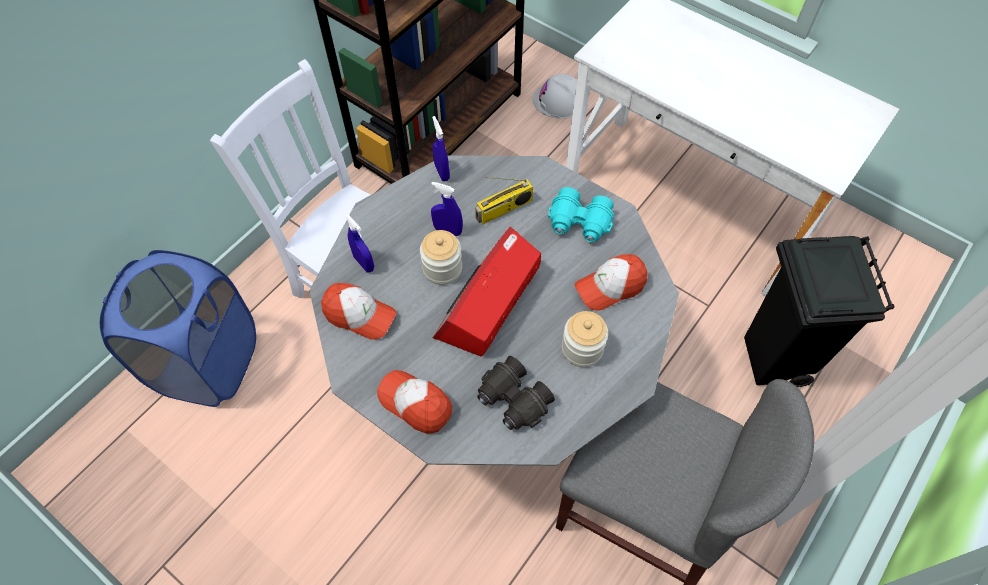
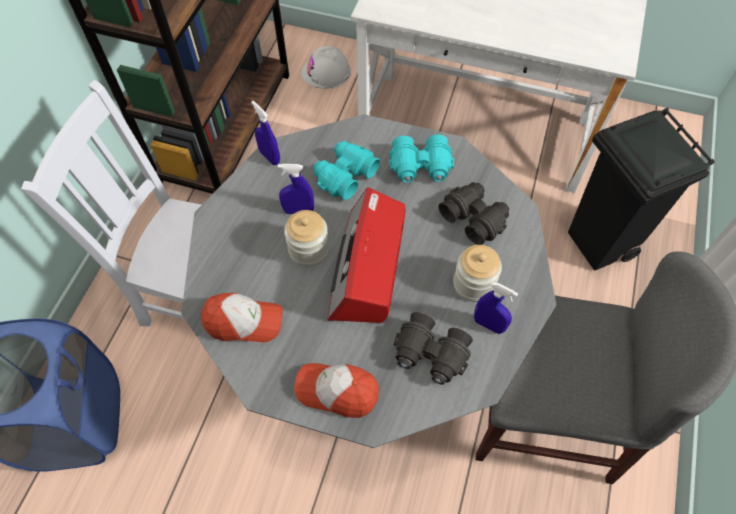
camera: 20 degrees left, 0 degrees up
blue spray bottle [345,214,374,273] -> blue spray bottle moved to [474,282,518,334]
radio [475,177,533,224] -> turquoise binoculars [313,141,380,200]
cap [575,254,648,311] -> black binoculars [439,182,509,245]

